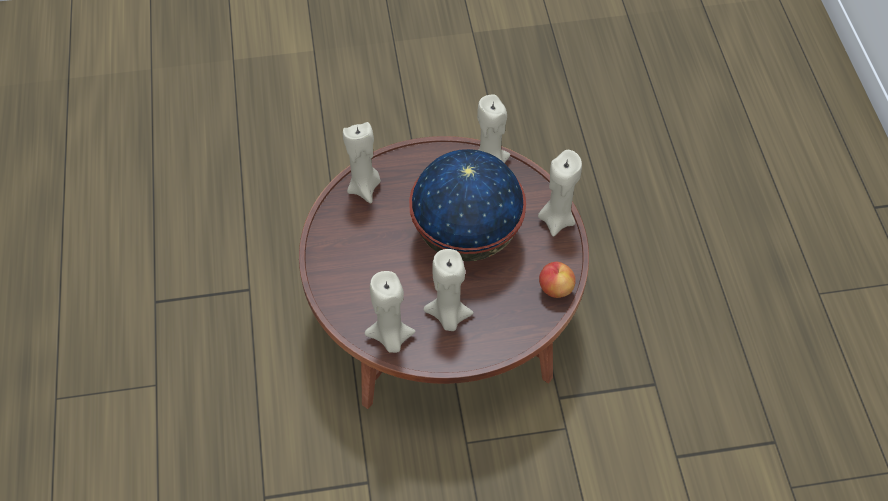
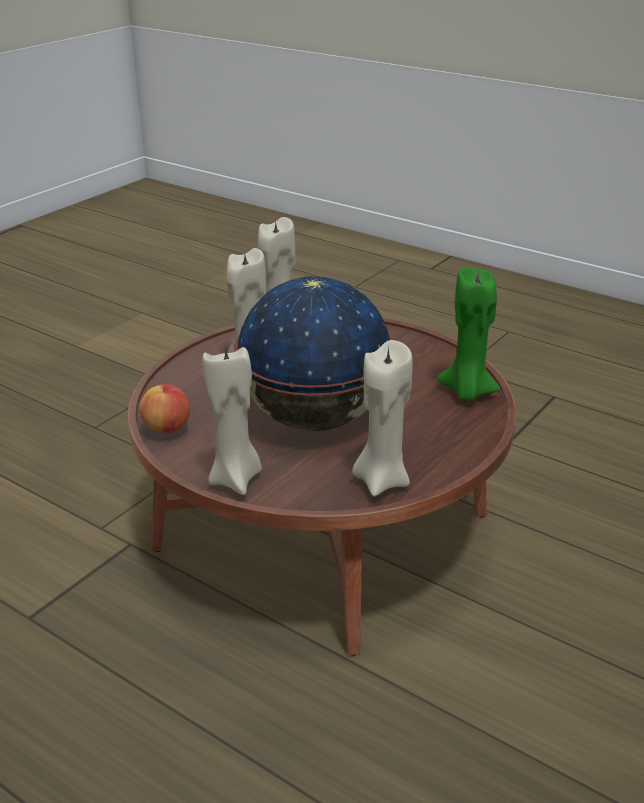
camera: 135 degrees right, 25 degrees down
beige candle [343,122,381,204] -> green candle [438,267,500,401]

